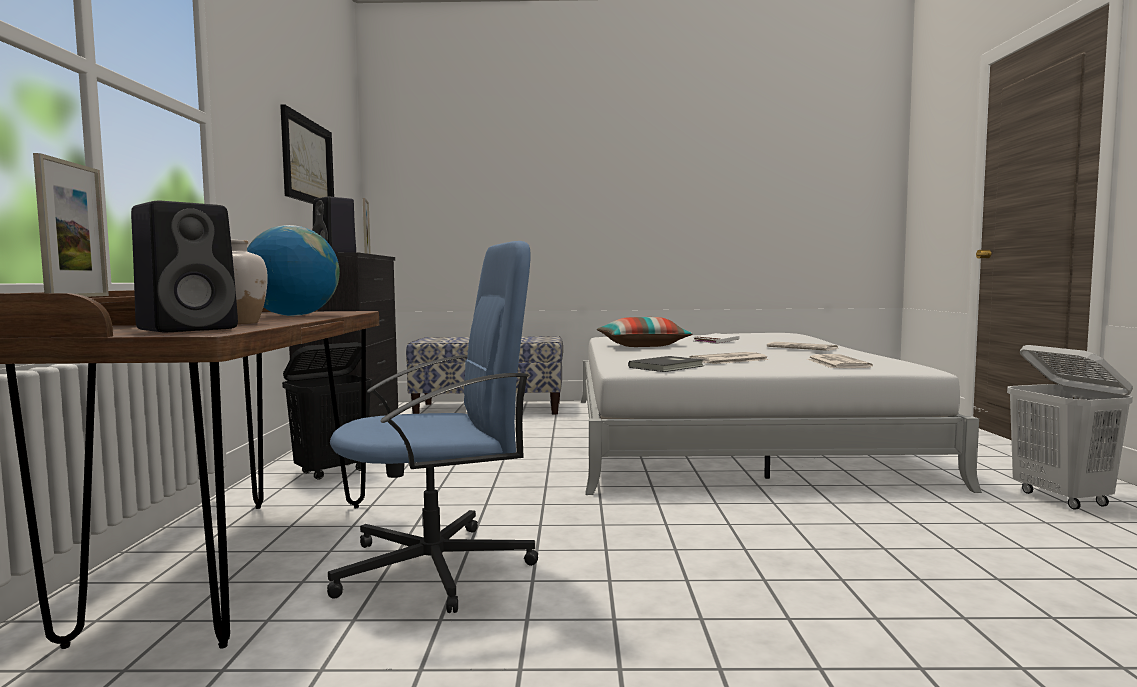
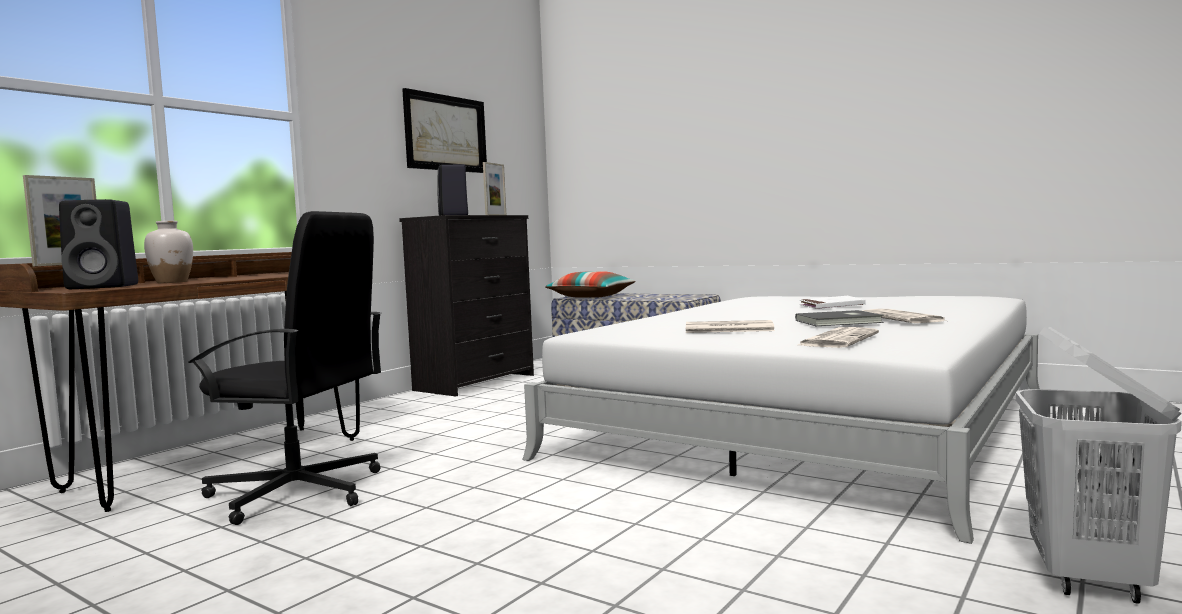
camera: 35 degrees right, 0 degrees up
globe [247,225,340,316] -> none
black laundry basket [282,342,372,480] -> none
blue office chair [327,241,538,613] -> black office chair [188,211,382,525]
pillow [597,317,693,347] -> pillow moved to [545,271,636,298]
grey book [628,356,704,372] -> grey book moved to [795,310,883,326]

